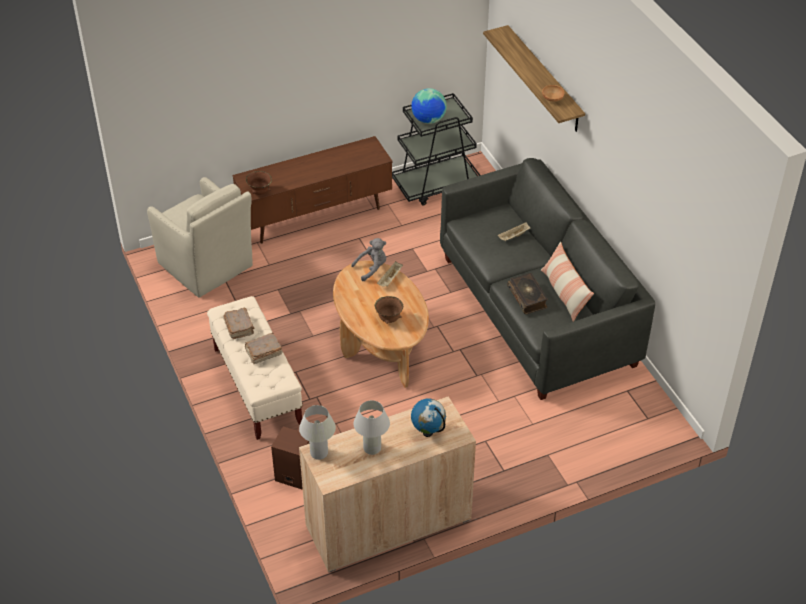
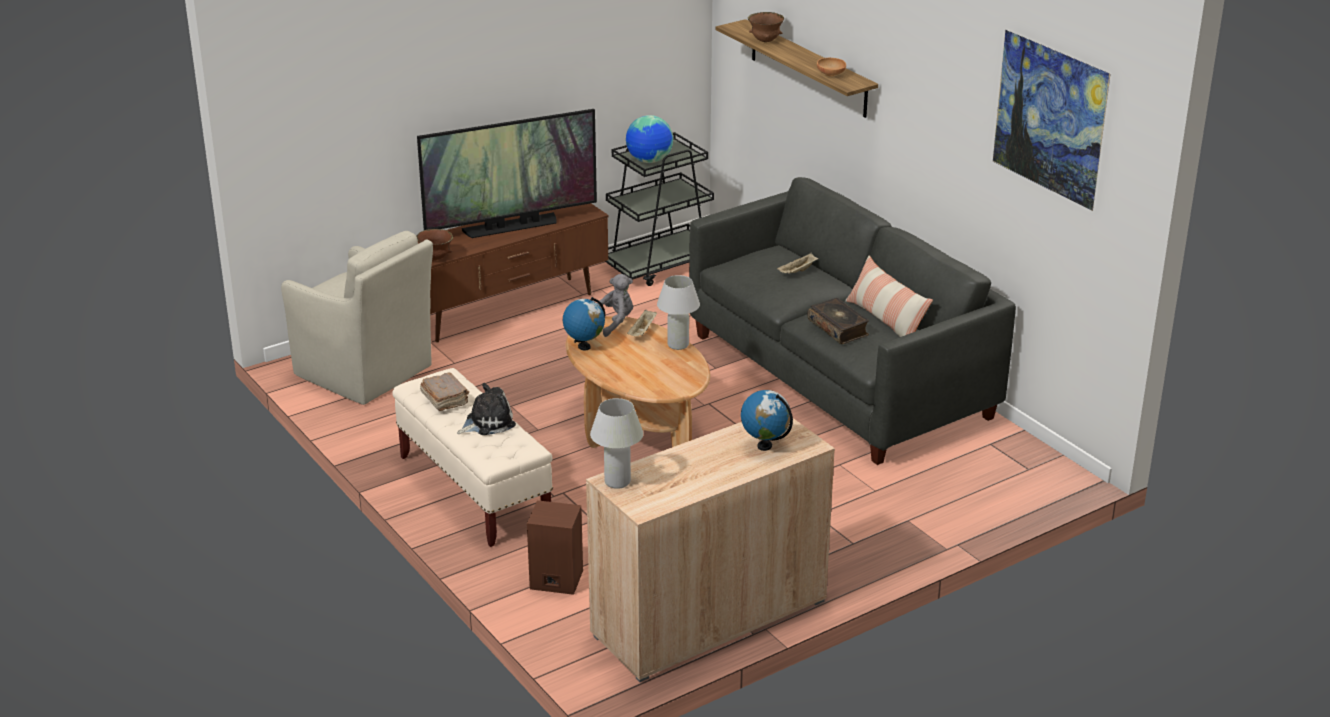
camera: 10 degrees left, 15 degrees down
brown book [244,333,282,364] -> plush toy [457,383,516,435]
white table lamp [354,400,390,455] -> white table lamp moved to [657,275,700,350]
brown bowl [374,296,403,324] -> brown bowl moved to [748,12,784,42]
none -> television [417,109,597,238]
none -> globe [563,297,605,350]
none -> picture [993,30,1110,211]

